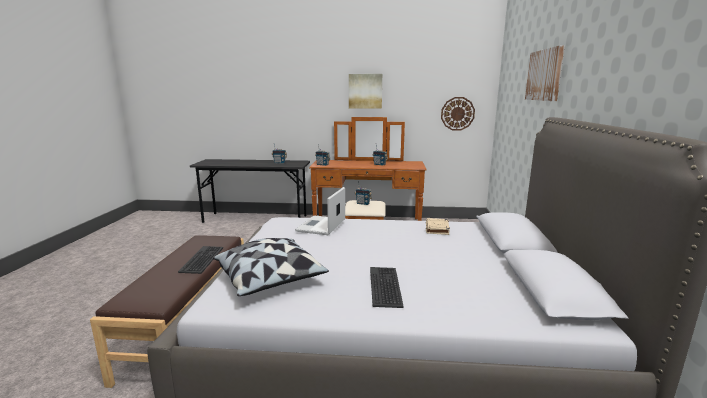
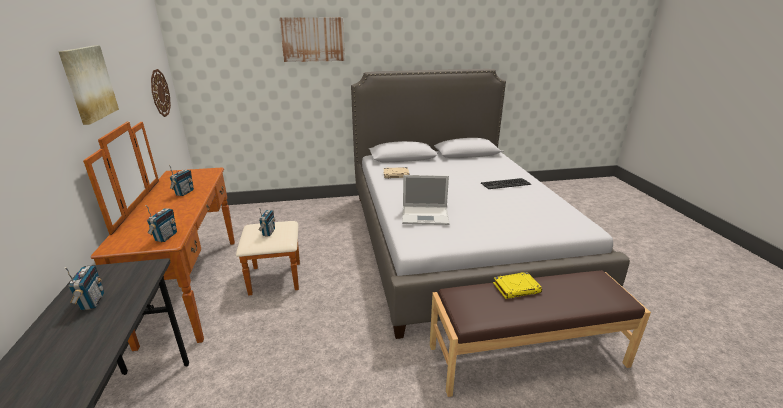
camera: 105 degrees left, 10 degrees up
keyboard [178,246,223,274] -> yellow book [493,272,542,299]
pillow [213,238,329,296] -> none

